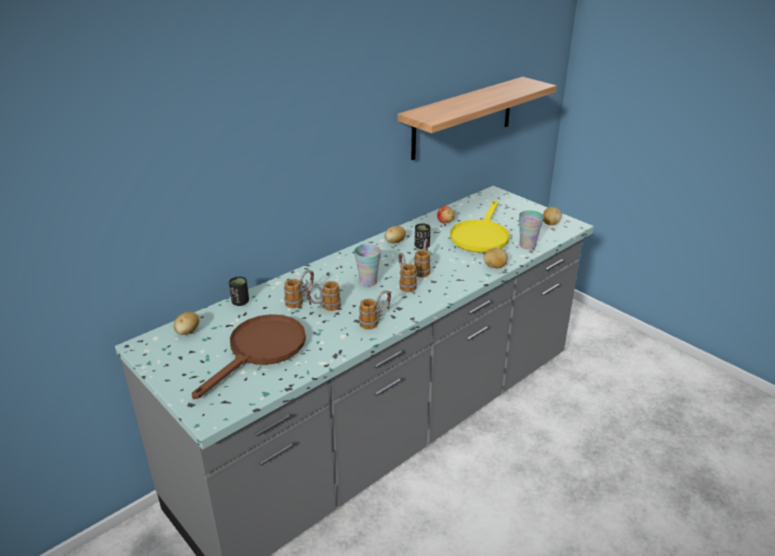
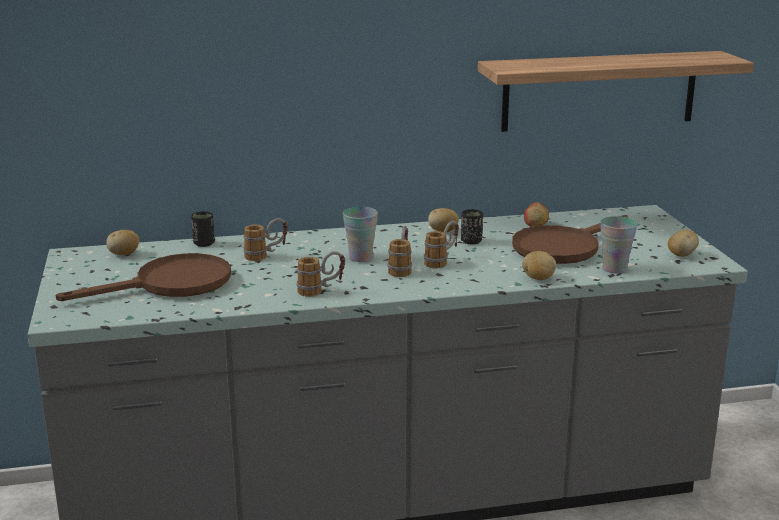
camera: 30 degrees right, 10 degrees down
mug [306,281,341,311] -> none
yellow frying pan [450,200,509,253] -> brown frying pan [512,215,628,264]

